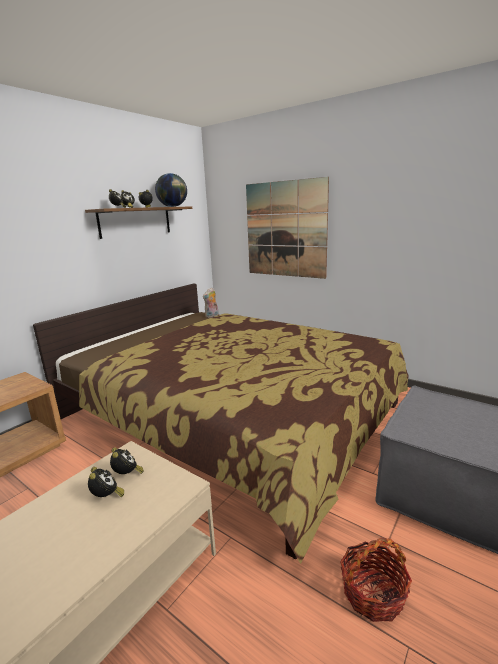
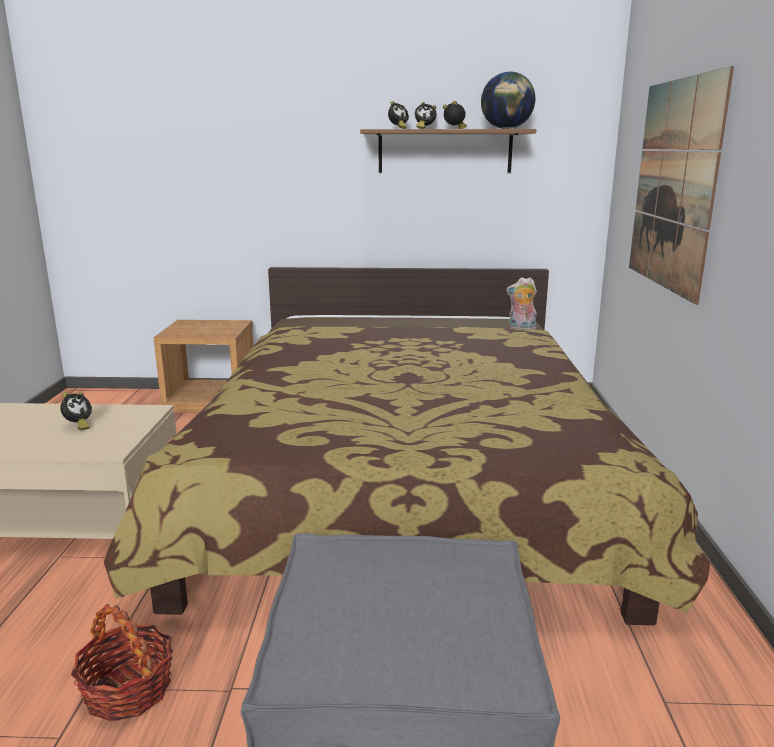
camera: 55 degrees right, 0 degrees up
alarm clock [110,447,144,474] -> none

